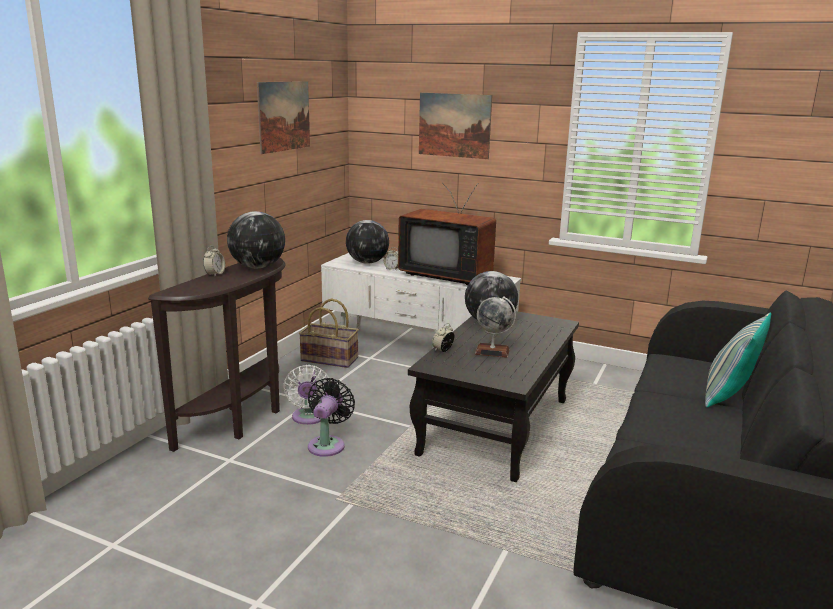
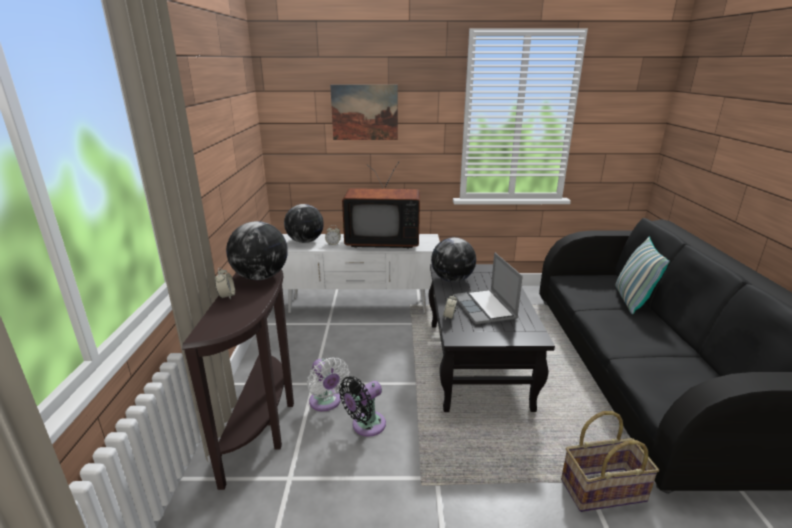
camera: 25 degrees left, 5 degrees up
picture [257,81,310,154] -> none
basket [299,298,359,368] -> basket moved to [561,411,659,512]
black fan [308,378,355,457] -> black fan turned 120 degrees counterclockwise [339,376,386,437]
globe [475,296,516,358] -> laptop [454,252,523,324]

